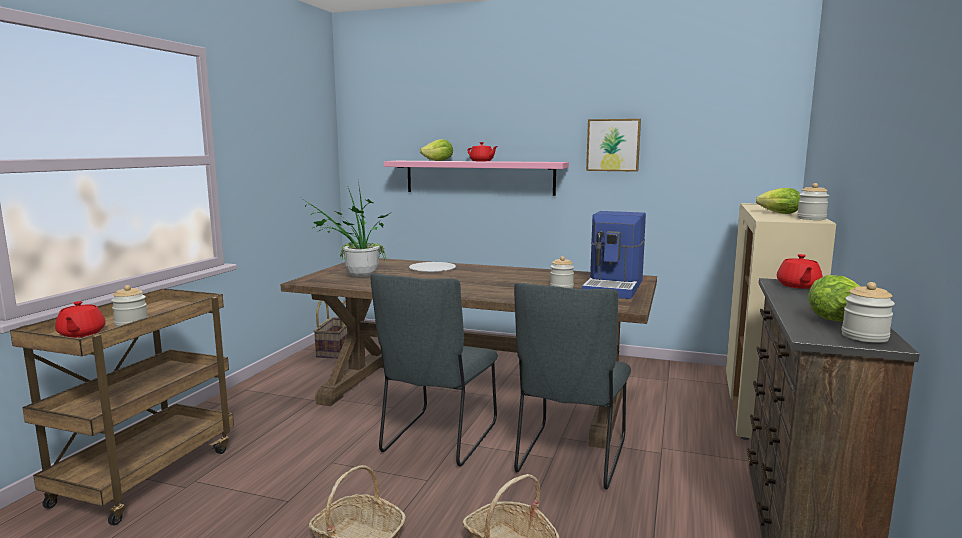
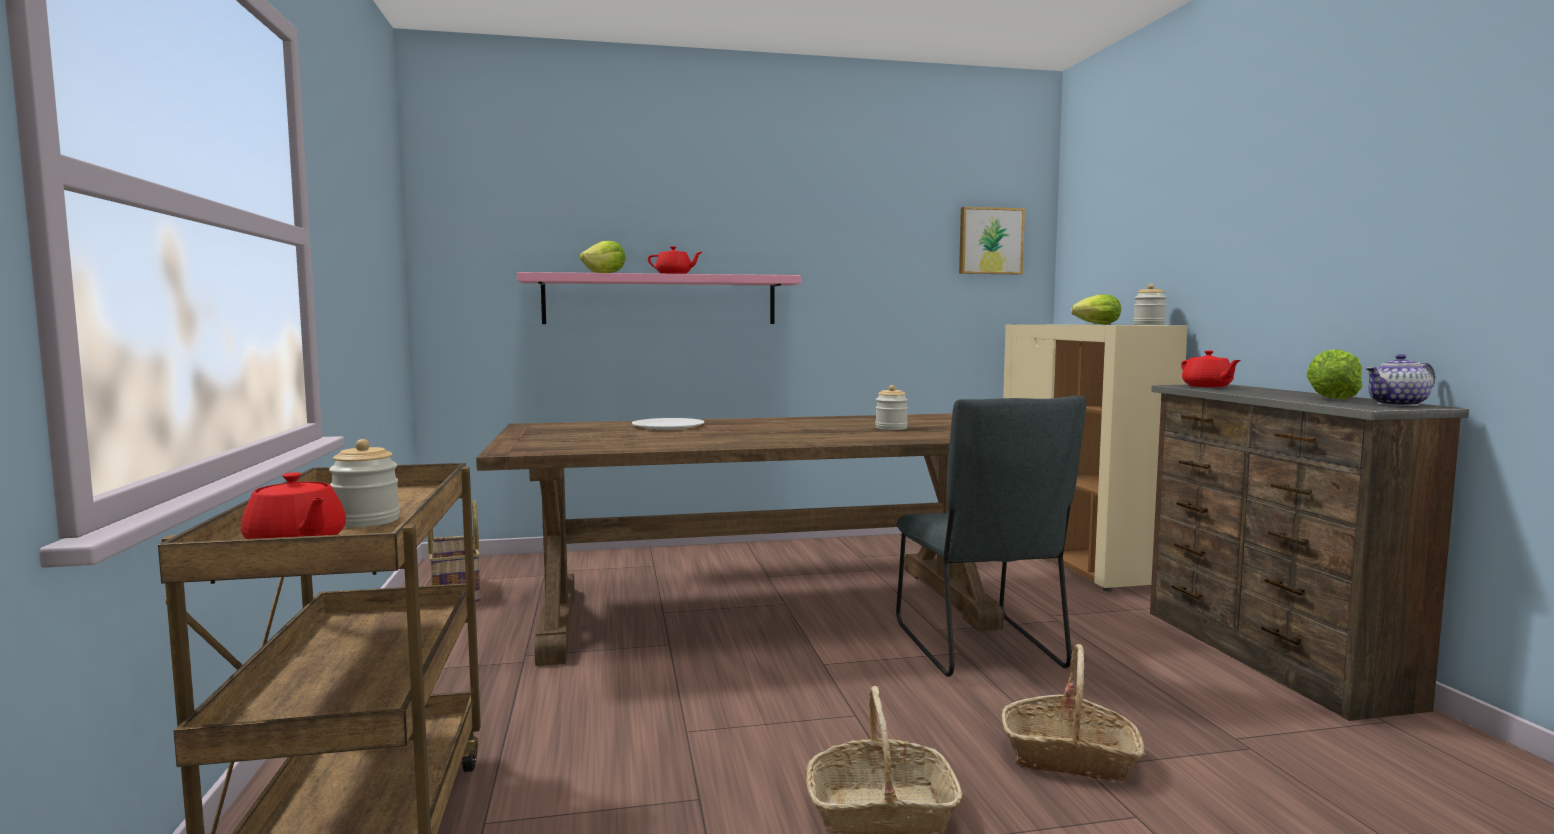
camera: 30 degrees left, 5 degrees down
potted plant [304,181,390,277] -> none
grey chair [370,274,498,467] -> none
coffee machine [582,211,646,299] -> none
picture [586,119,641,172] -> picture moved to [959,207,1025,274]
jar [842,282,895,343] -> teapot [1365,354,1435,406]

